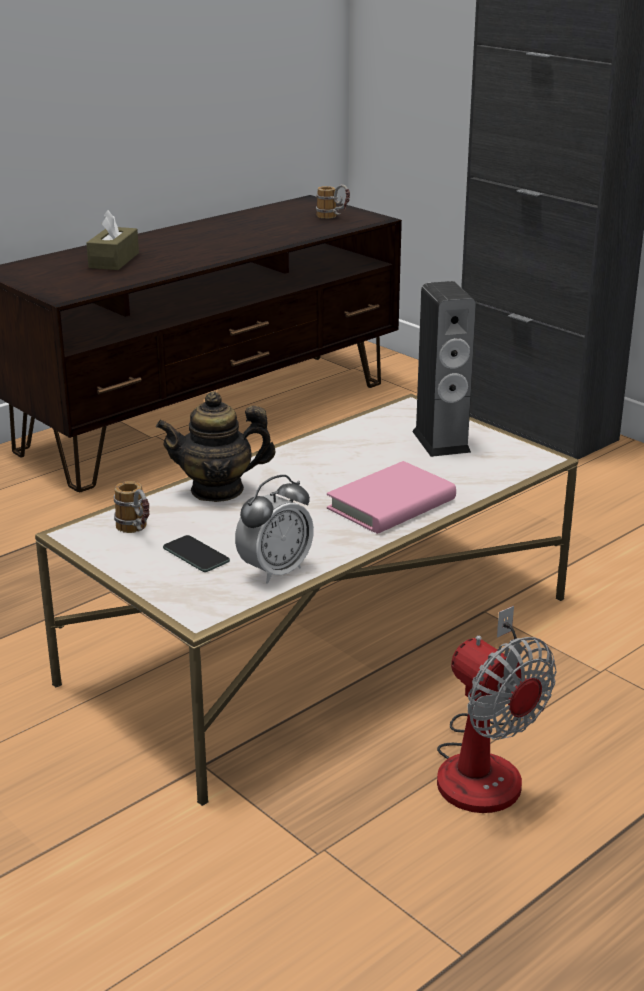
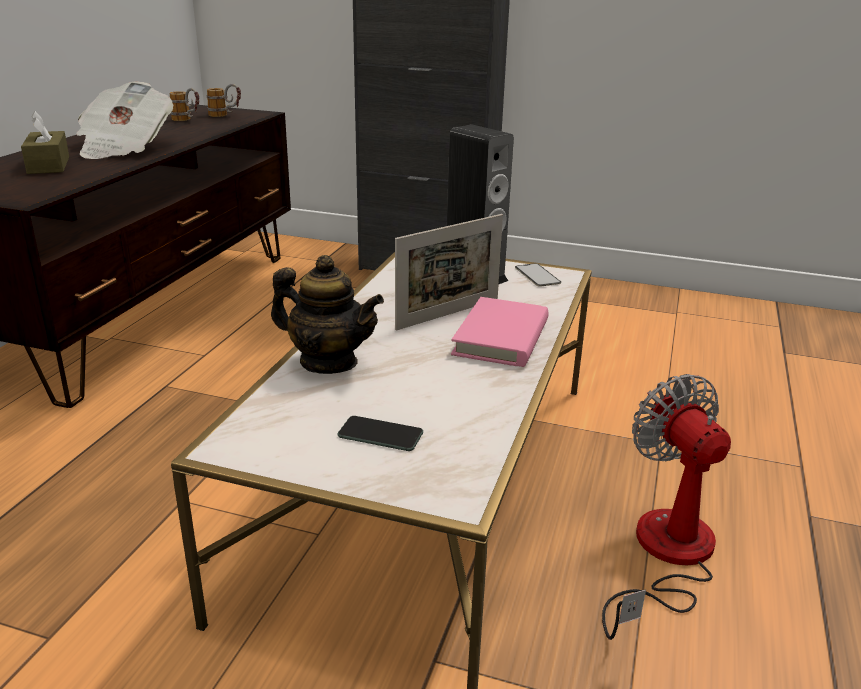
camera: 30 degrees left, 0 degrees up
mug [113,481,150,533] -> mug moved to [170,88,199,121]
teapot [156,391,275,502] -> teapot turned 120 degrees counterclockwise [271,255,384,374]
alarm clock [235,475,314,584] -> none
fan [437,606,557,813] -> fan turned 135 degrees counterclockwise [602,374,731,640]
none -> newspaper [76,81,173,159]
none -> picture frame [395,214,503,331]
none -> phone [515,263,561,287]

